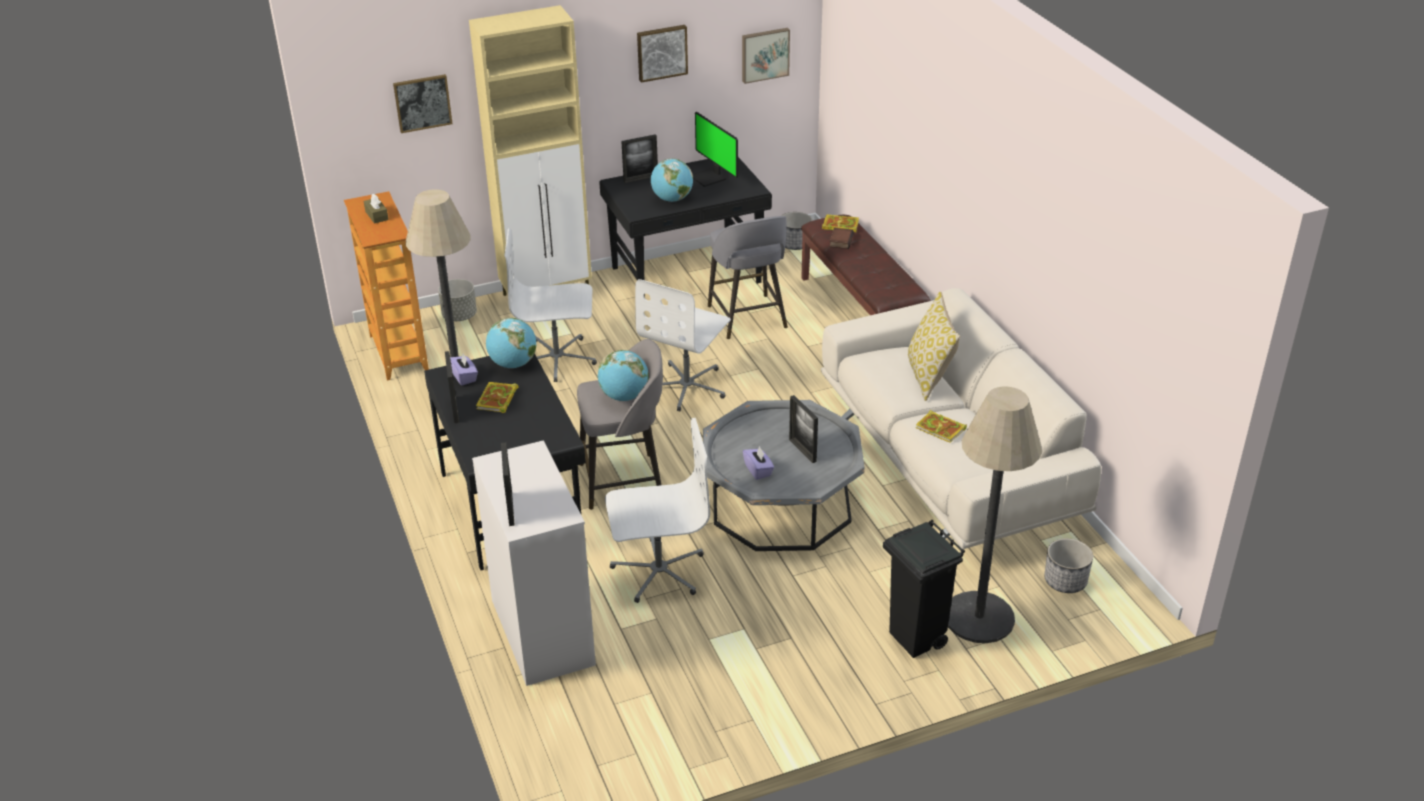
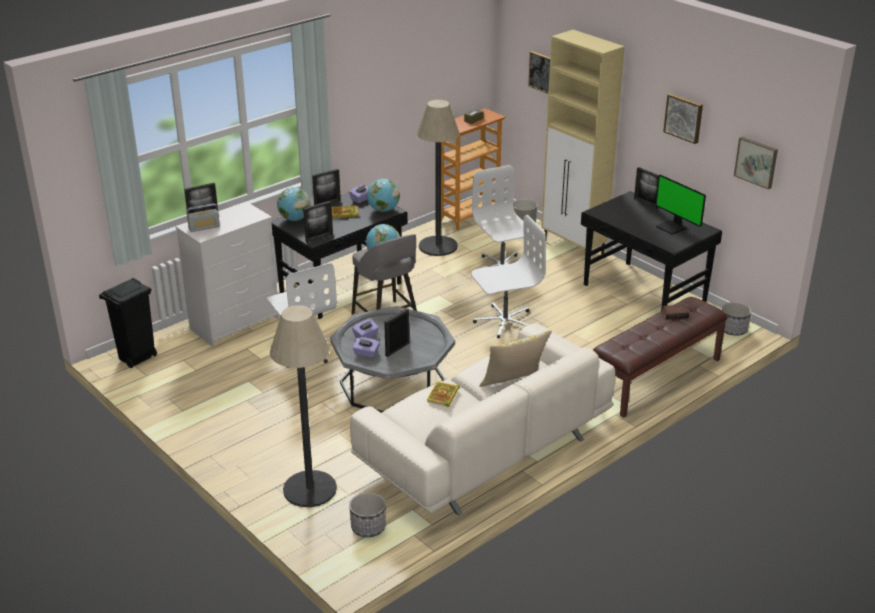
camera: 70 degrees right, 5 degrees down
white office chair [635,279,731,411] -> white office chair turned 150 degrees clockwise [471,215,546,338]
globe [651,158,693,202] -> globe moved to [277,187,310,221]
monitor [692,112,738,187] -> monitor turned 75 degrees counterclockwise [656,174,706,235]
grey stool [708,216,788,339] -> none
book [822,214,859,232] -> none
black trash can [883,520,965,658] -> black trash can moved to [99,278,157,368]
none -> radio [187,204,220,232]
none -> picture frame [304,201,333,243]
none -> purple tissue box [352,337,380,358]

